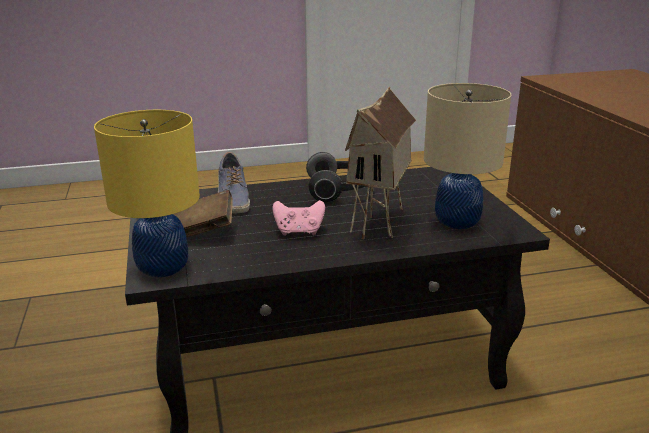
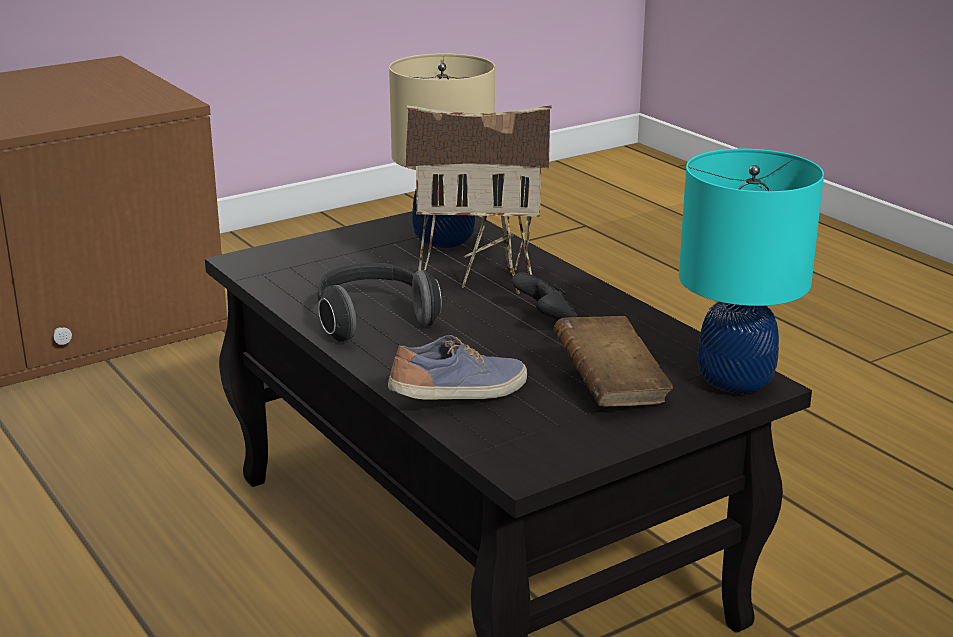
camera: 110 degrees left, 0 degrees up
yellow table lamp [94,110,200,277] -> turquoise table lamp [679,149,824,394]
pink game controller [272,200,325,236] -> black game controller [511,272,576,321]

